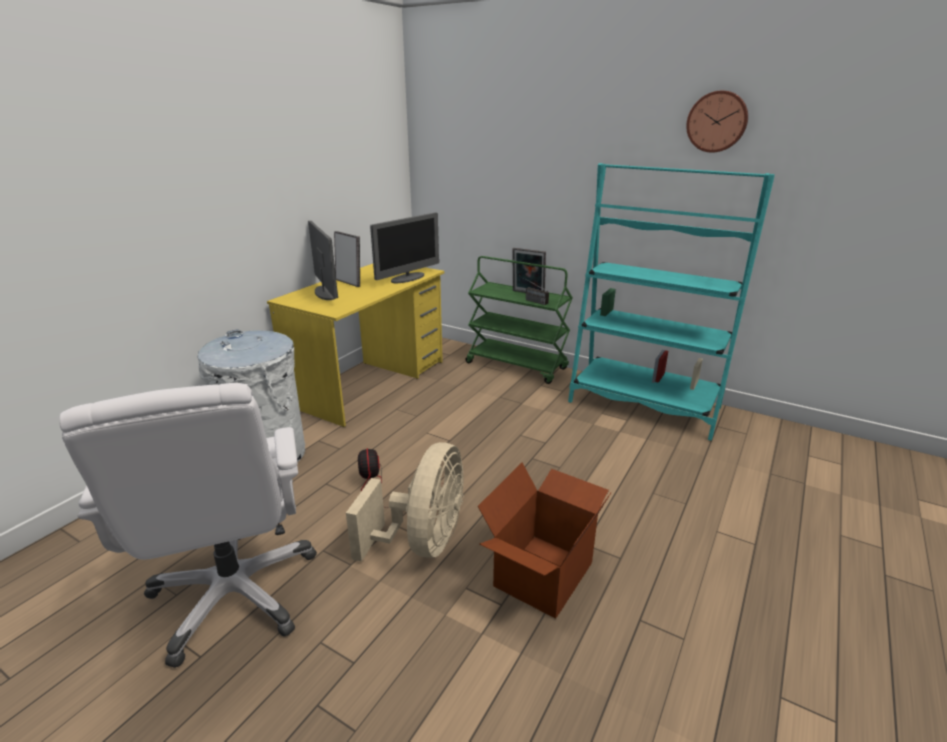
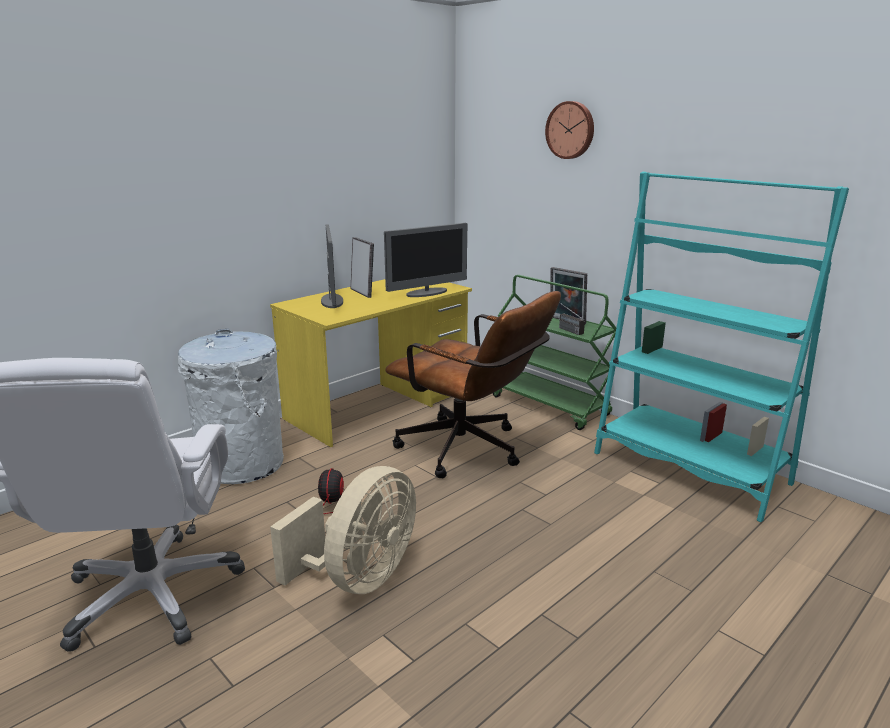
camera: 15 degrees right, 5 degrees down
cardboard box [478,463,612,619] -> none
wall clock [686,91,748,153] -> wall clock moved to [545,101,594,159]
none -> brown office chair [385,291,561,478]

